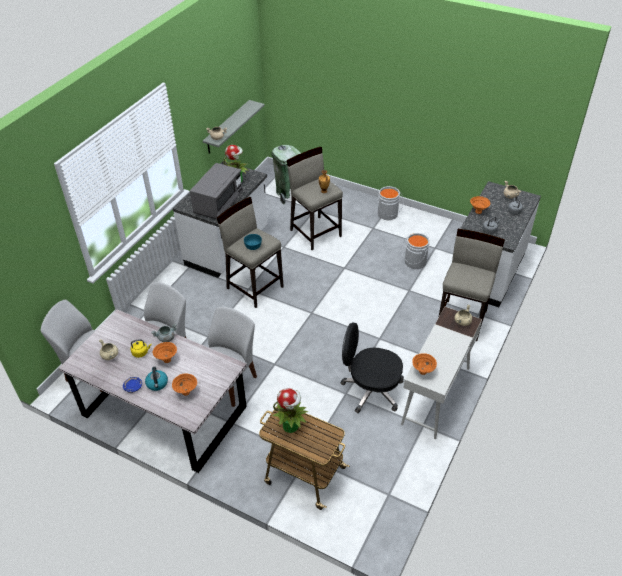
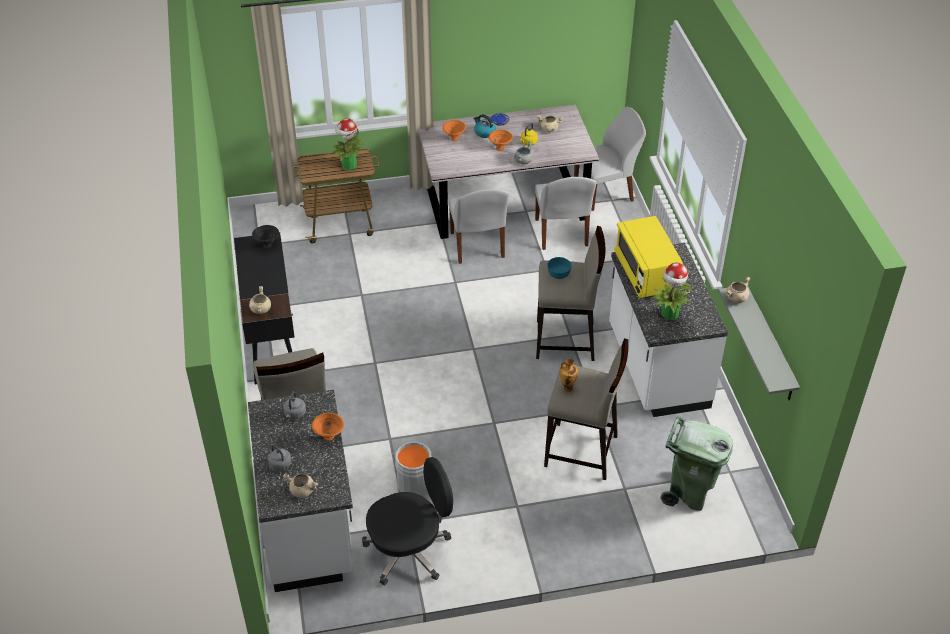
camera: 140 degrees right, 0 degrees up
grey microwave [190,163,243,219] -> yellow microwave [614,216,683,298]
black office chair [340,323,404,413] -> black office chair moved to [362,457,453,586]
grey bucket [378,186,404,220] -> none
white desk [401,307,482,439] -> black desk [234,232,295,384]
orange bowl [412,353,437,375] -> black bowl [252,225,279,249]

